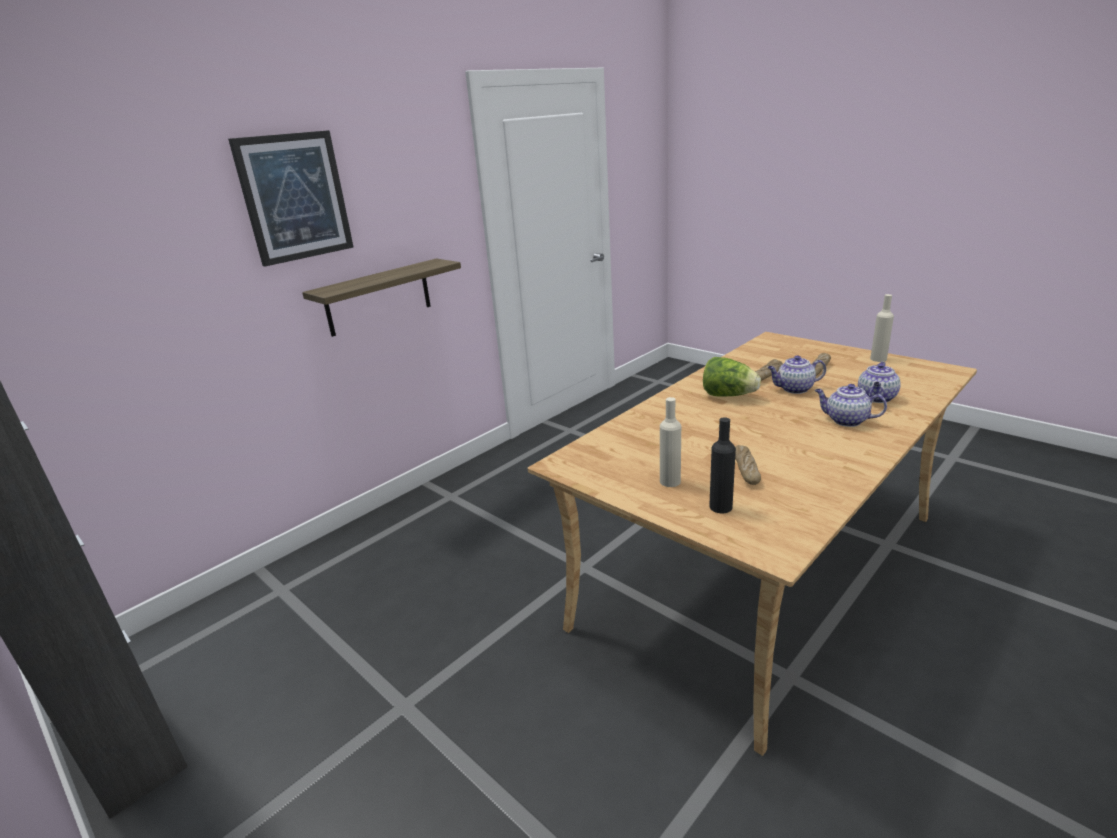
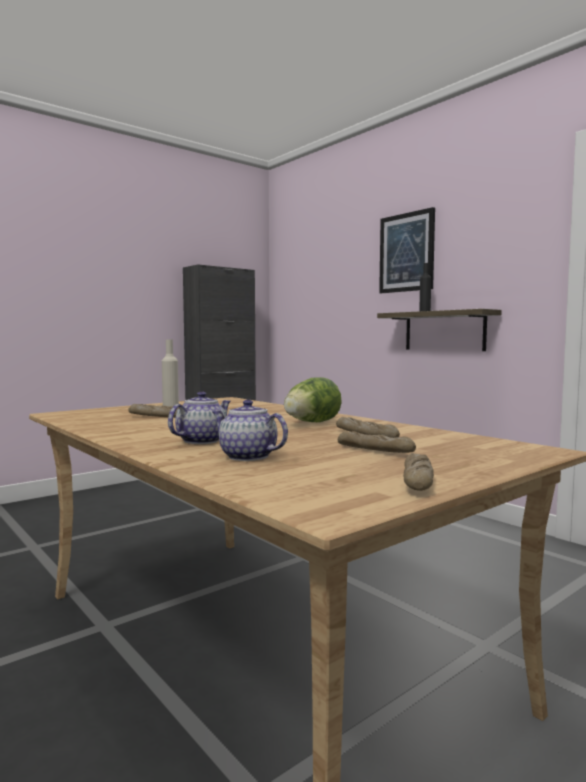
camera: 95 degrees right, 20 degrees down
black bottle [709,417,736,513] -> black bottle moved to [419,263,431,311]
teapot [768,355,826,394] -> none
beige bottle [870,294,894,362] -> bread [404,453,434,491]

